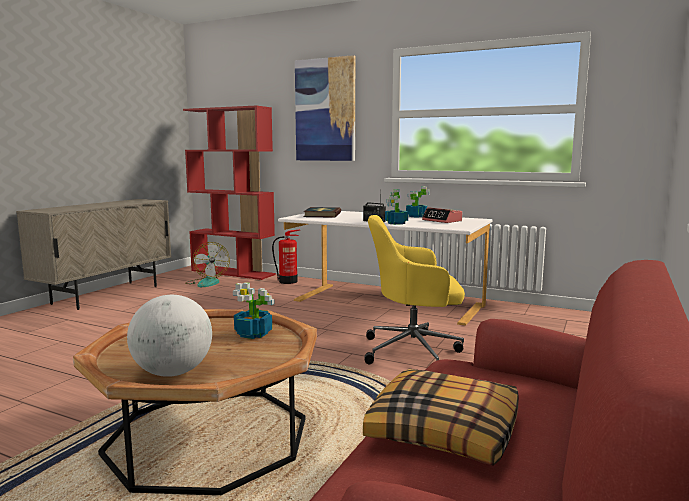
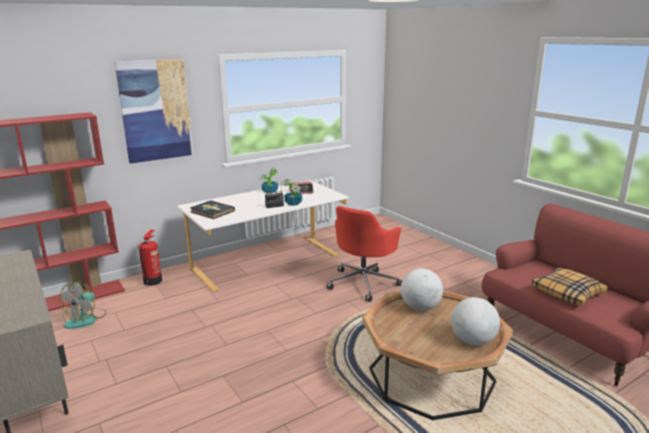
camera: 60 degrees left, 10 degrees up
fan [185,242,230,287] -> fan turned 105 degrees clockwise [60,281,107,329]
potted plant [233,282,274,339] -> globe [401,268,443,311]
yellow office chair [364,215,465,364] -> red office chair [327,206,402,302]

